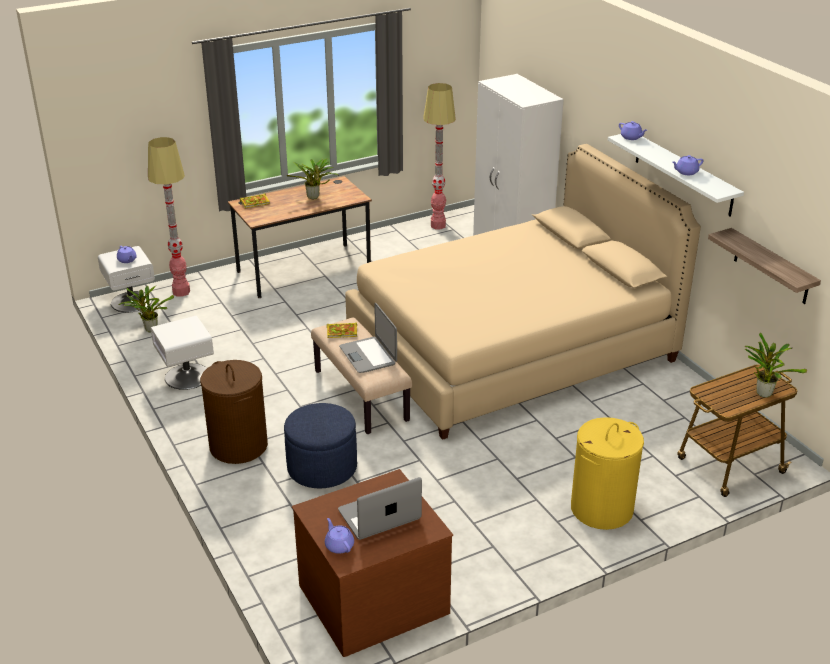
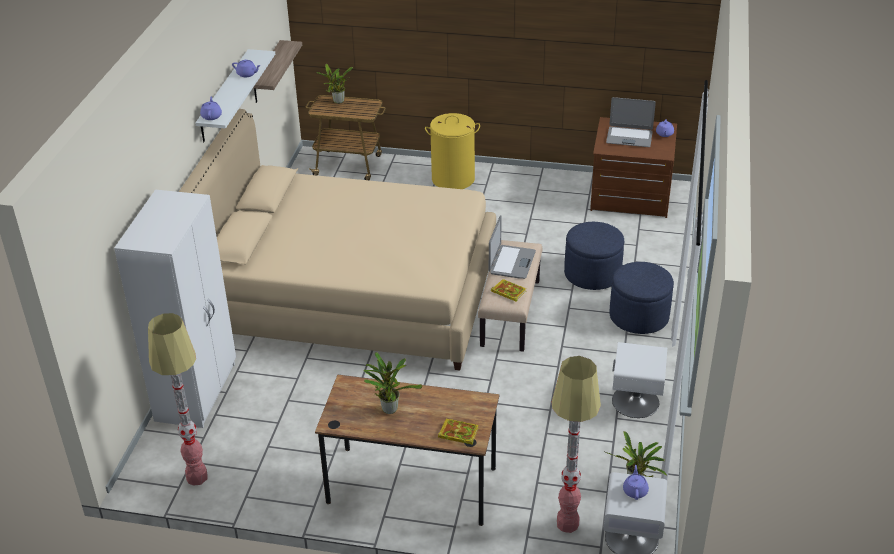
camera: 140 degrees left, 5 degrees up
brown laundry basket [200,360,268,464] -> blue ottoman [610,262,674,334]

